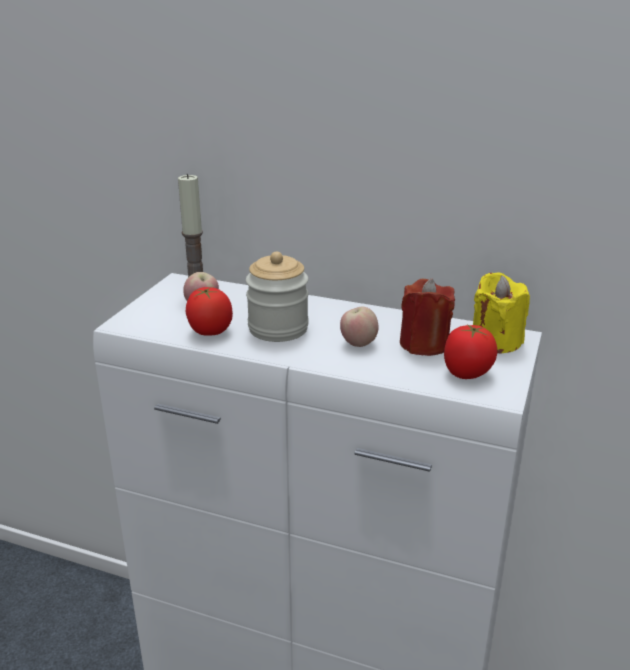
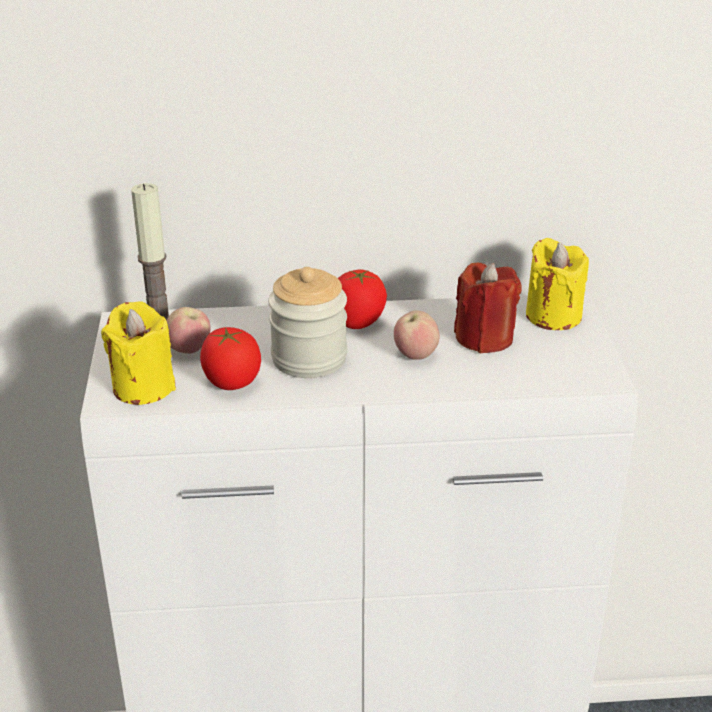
camera: 25 degrees left, 5 degrees up
tomato [444,324,497,379] -> tomato moved to [338,269,387,329]
none -> yellow candle [101,301,176,405]

